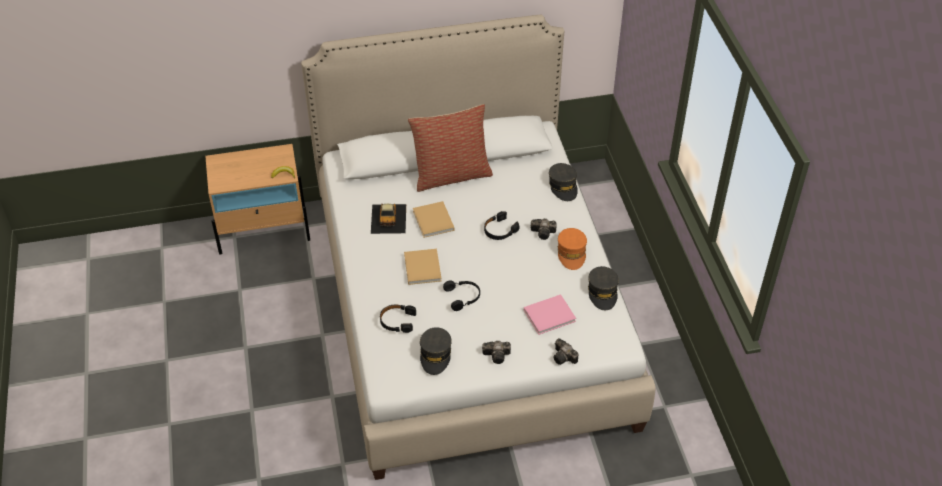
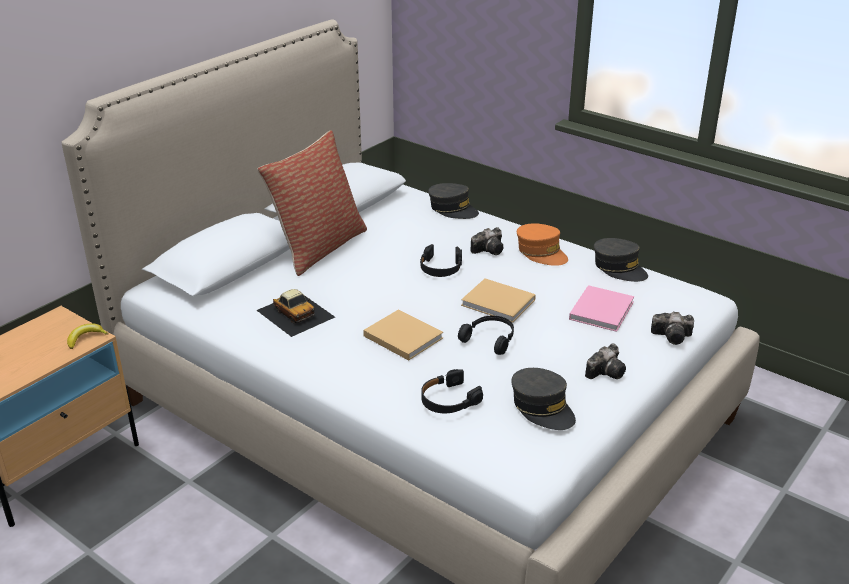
camera: 40 degrees left, 15 degrees down
beige book [413,201,454,238] -> beige book moved to [461,279,536,323]

